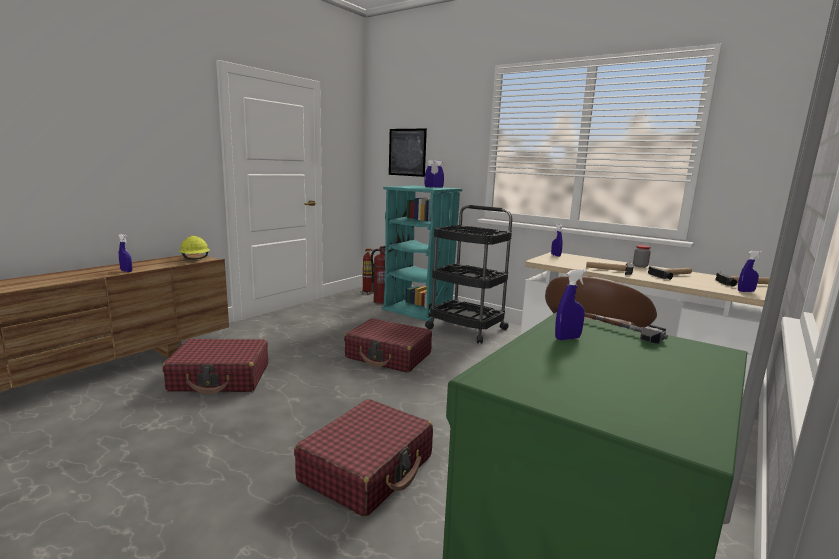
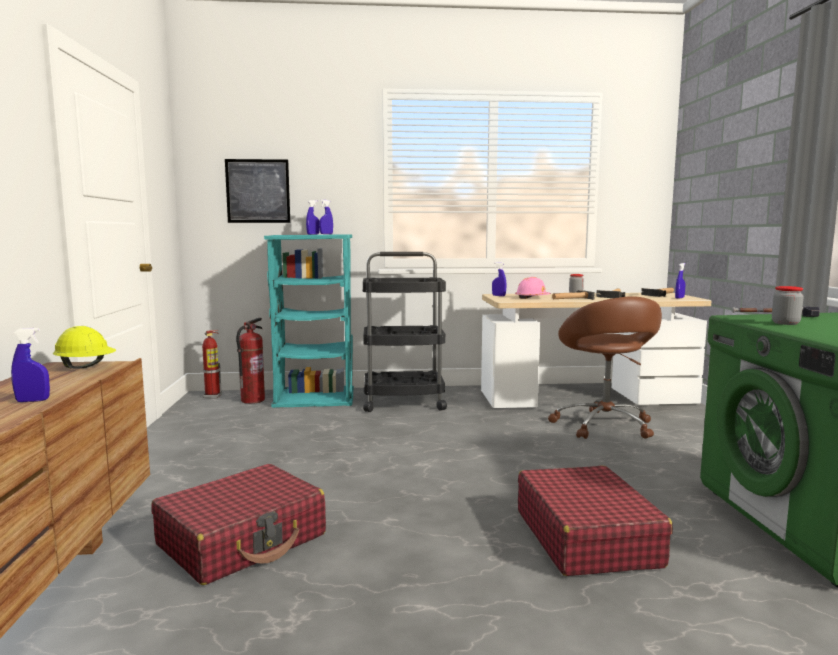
camera: 40 degrees left, 5 degrees down
red suitcase [344,318,432,373] -> none
blue spray bottle [555,269,587,340] -> jar [772,286,804,325]
none -> pink hard hat [515,277,551,299]

